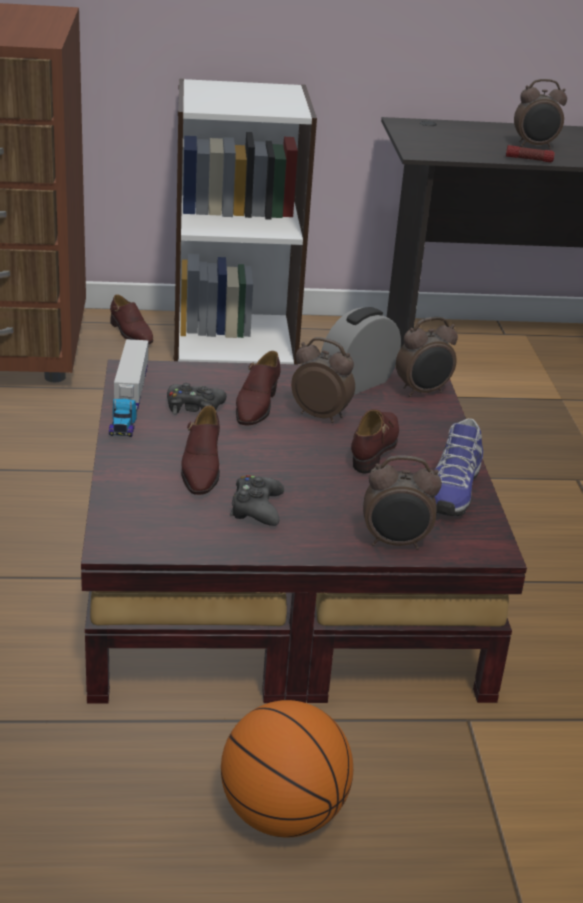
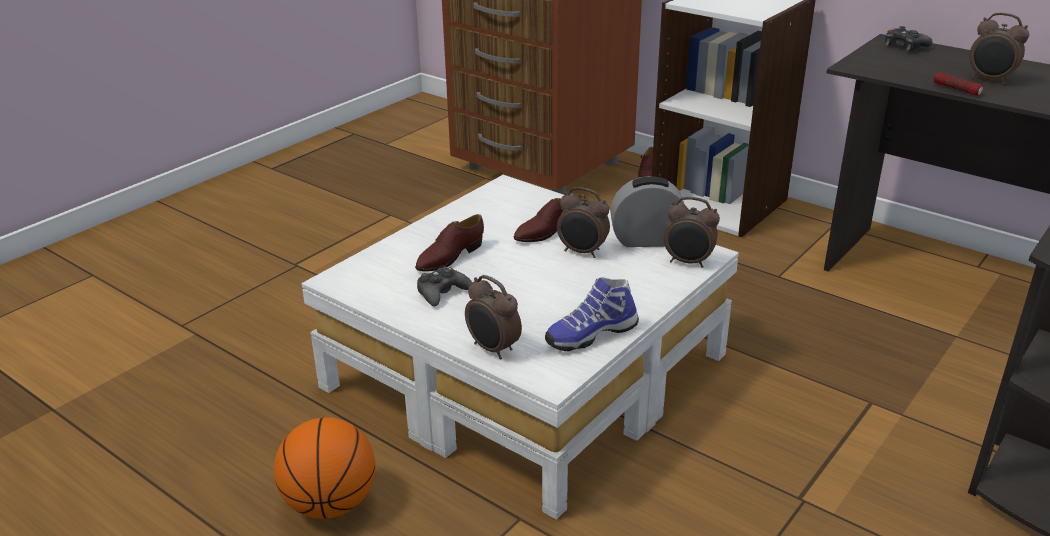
camera: 45 degrees right, 0 degrees up
brown coffee table [81,360,527,704] -> white coffee table [301,175,739,520]
toy truck [109,339,148,437] -> none
black game controller [167,383,227,414] -> black game controller moved to [885,26,933,51]
alarm clock [291,337,355,423] -> alarm clock turned 135 degrees clockwise [557,187,610,258]
brown shoe [351,409,399,473] -> none

